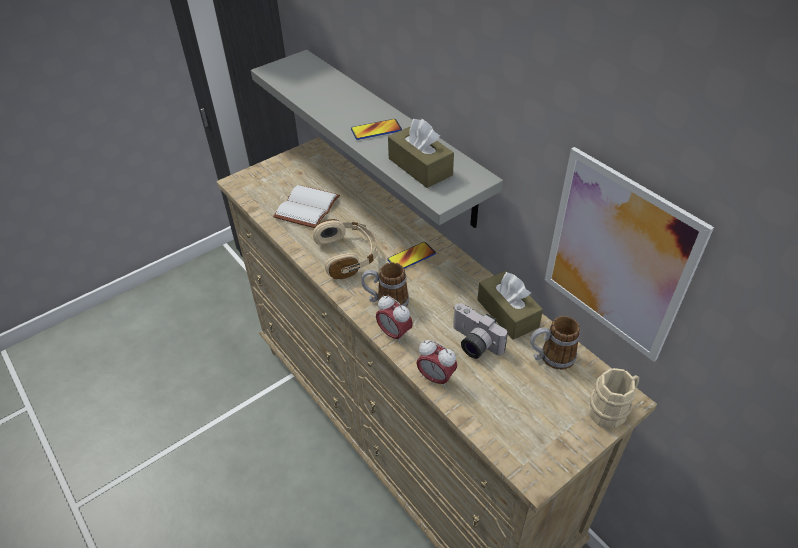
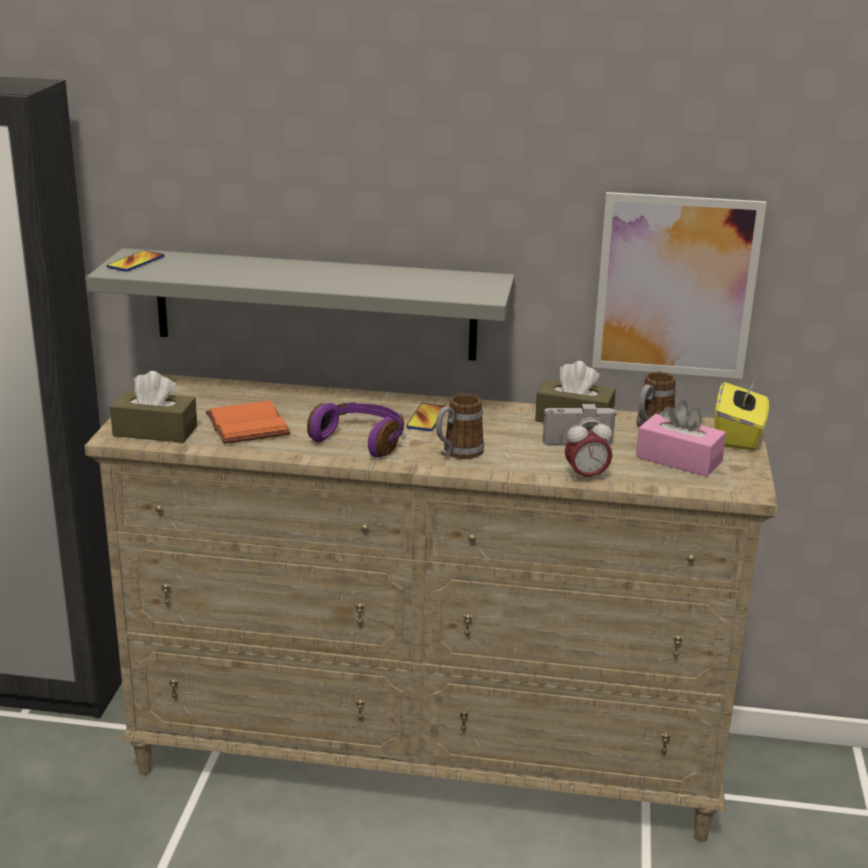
camera: 45 degrees left, 20 degrees down
white book [273,185,340,228] -> orange book [206,400,291,444]
beige headphones [313,219,378,279] -> purple headphones [307,402,404,457]
phone [351,119,402,140] -> phone moved to [107,250,164,272]
alarm clock [376,296,413,344] -> none
brown tissue box [388,119,454,188] -> brown tissue box moved to [110,371,197,443]
beige mug [589,368,639,428] -> yellow tissue box [715,378,769,450]
none -> pink tissue box [636,400,726,477]

